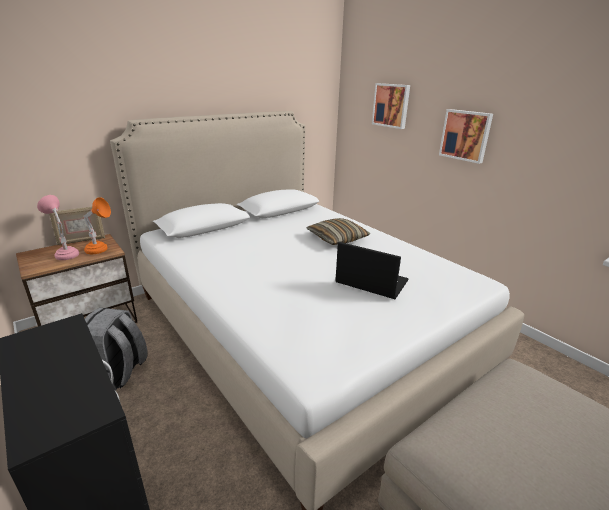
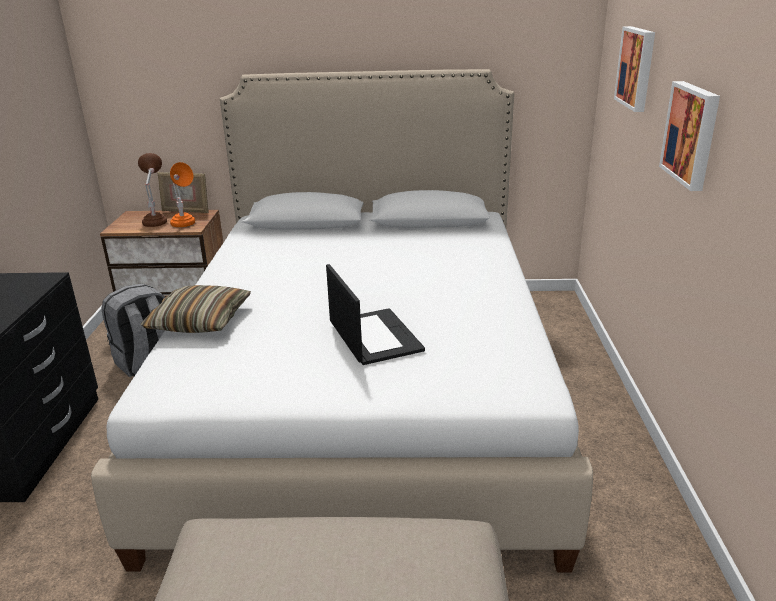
camera: 40 degrees right, 0 degrees up
pink table lamp [37,195,79,260] -> brown table lamp [138,153,167,227]
pillow [306,218,370,245] -> pillow moved to [141,285,251,333]

